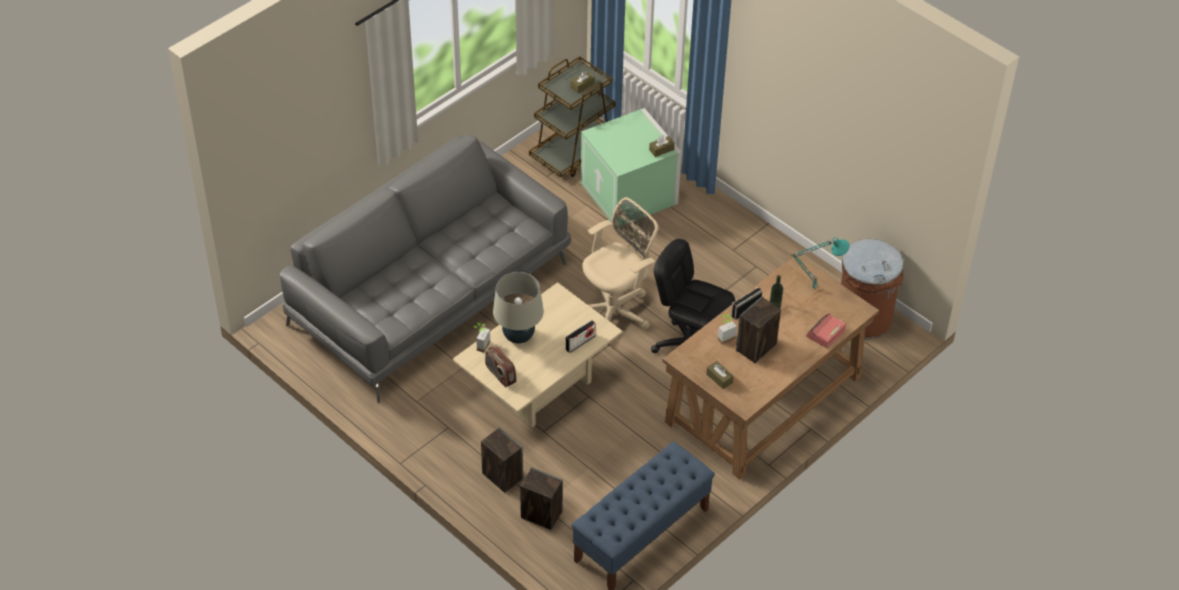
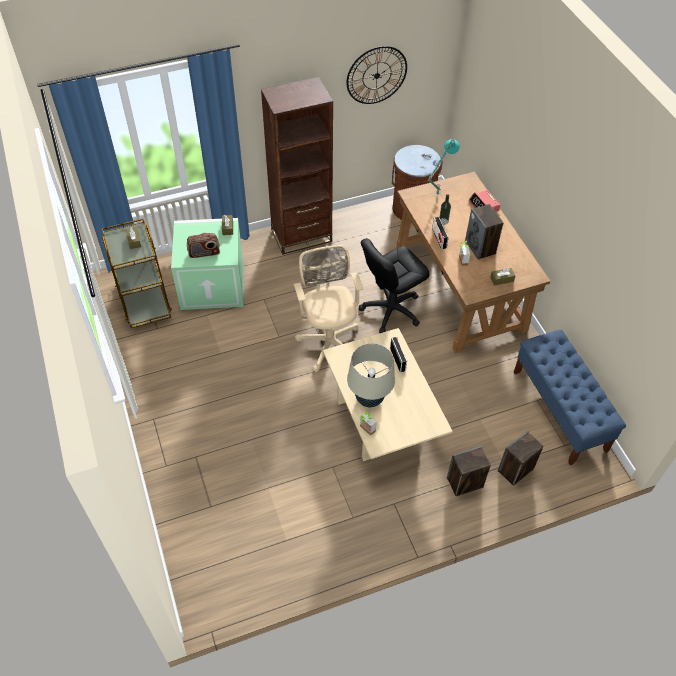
camera: 65 degrees left, 5 degrees up
grey sofa [280,134,571,403] -> none
radio [485,346,517,387] -> radio moved to [187,233,220,258]
none -> brown bookcase [261,77,333,255]
none -> wall clock [346,46,407,104]

